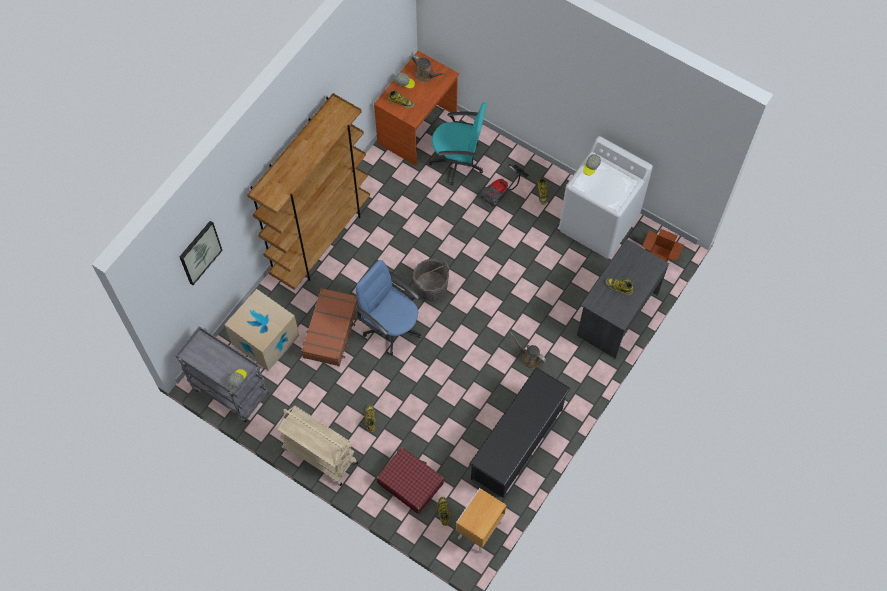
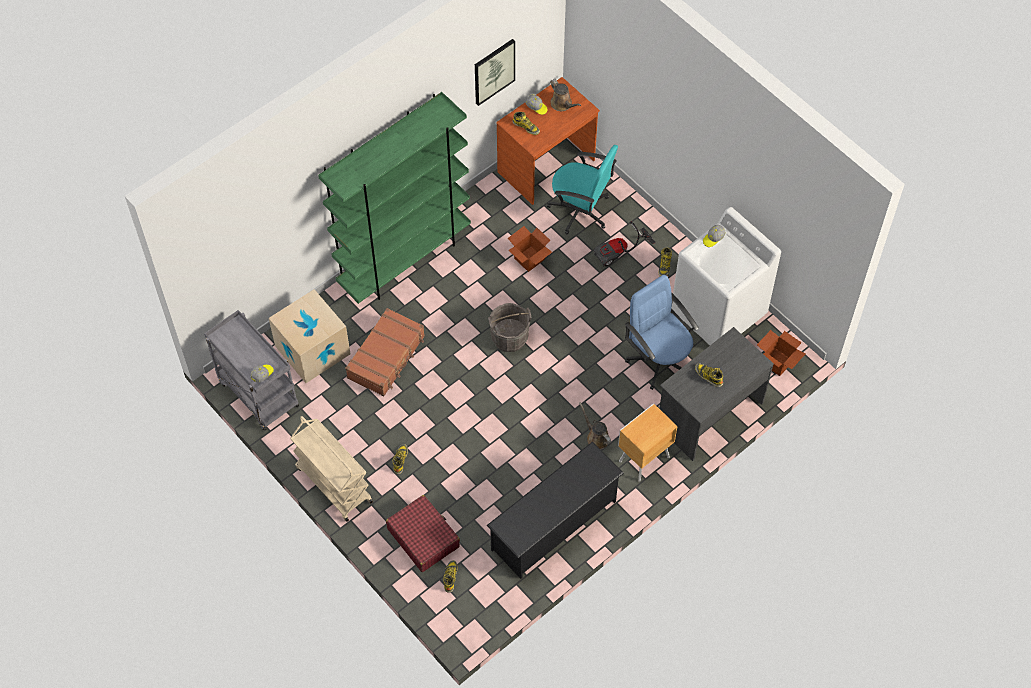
camera: 15 degrees right, 5 degrees down
picture [180,221,223,285] -> picture moved to [475,39,515,106]
brown bookcase [247,93,370,290] -> green bookcase [318,92,471,304]
blue office chair [355,260,422,356] -> blue office chair moved to [625,275,699,390]
brown nightstand [456,488,506,554] -> brown nightstand moved to [618,403,678,481]
none -> cardboard box [508,226,552,272]

